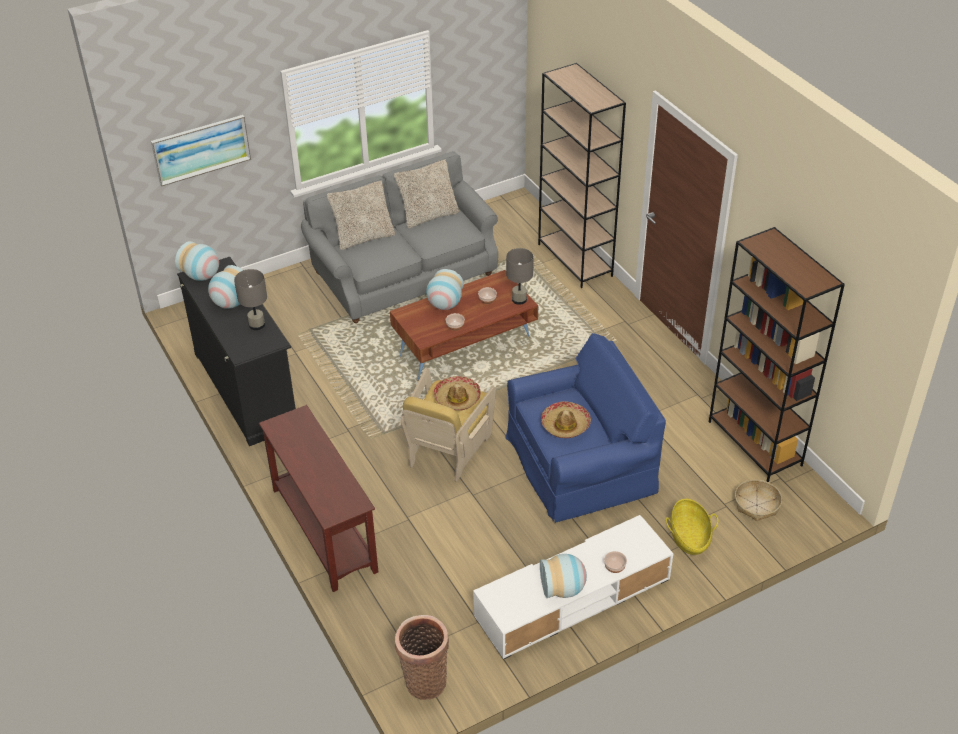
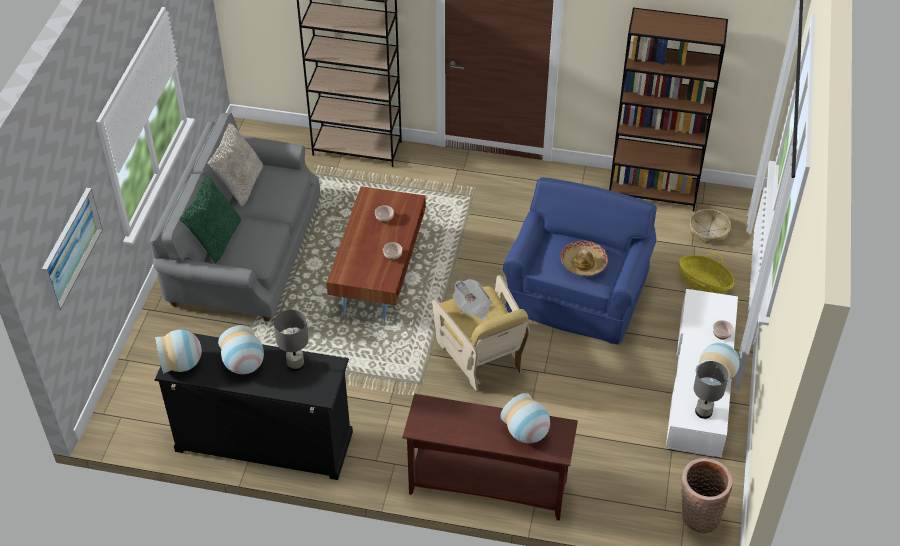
camera: 50 degrees left, 5 degrees up
beige pillow [327,181,395,250] -> green pillow [180,176,241,263]
vase [426,269,464,310] -> vase moved to [500,393,550,443]
hat [433,376,481,411] -> newspaper [453,279,492,320]
grey table lamp [506,248,534,305] -> grey table lamp moved to [694,361,729,419]

